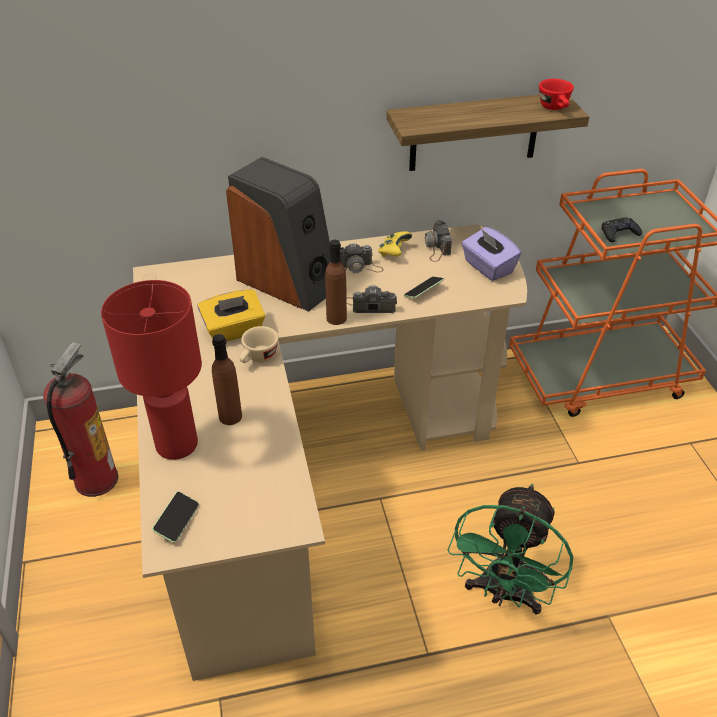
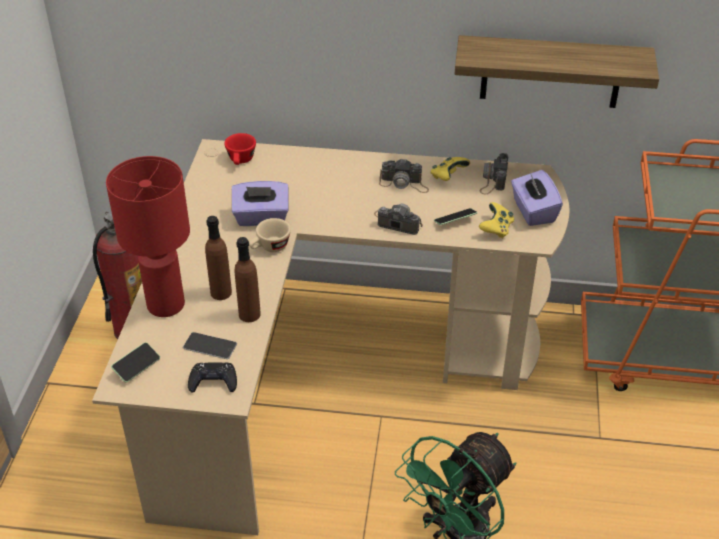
camera: 20 degrees right, 0 degrees up
yellow tissue box [198,290,265,342] -> purple tissue box [232,181,289,226]
speaker [226,157,330,312] -> none
brown bottle [325,240,347,325] -> brown bottle moved to [235,237,261,322]
red cup [539,79,574,110] -> red cup moved to [224,133,256,165]
black game controller [602,217,642,242] -> black game controller moved to [188,362,237,393]
none -> phone [183,332,237,359]
none -> yellow game controller [479,202,514,239]

